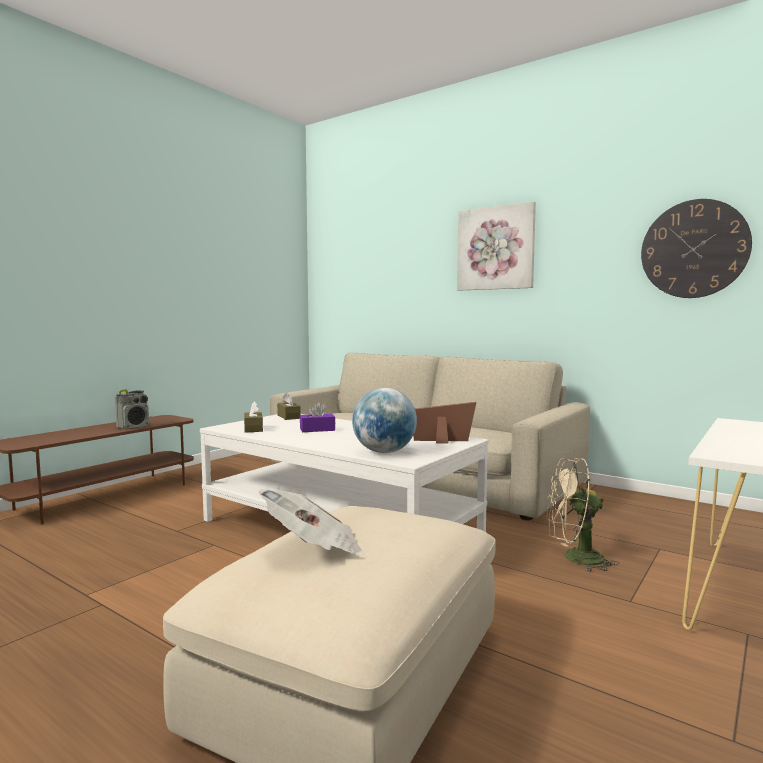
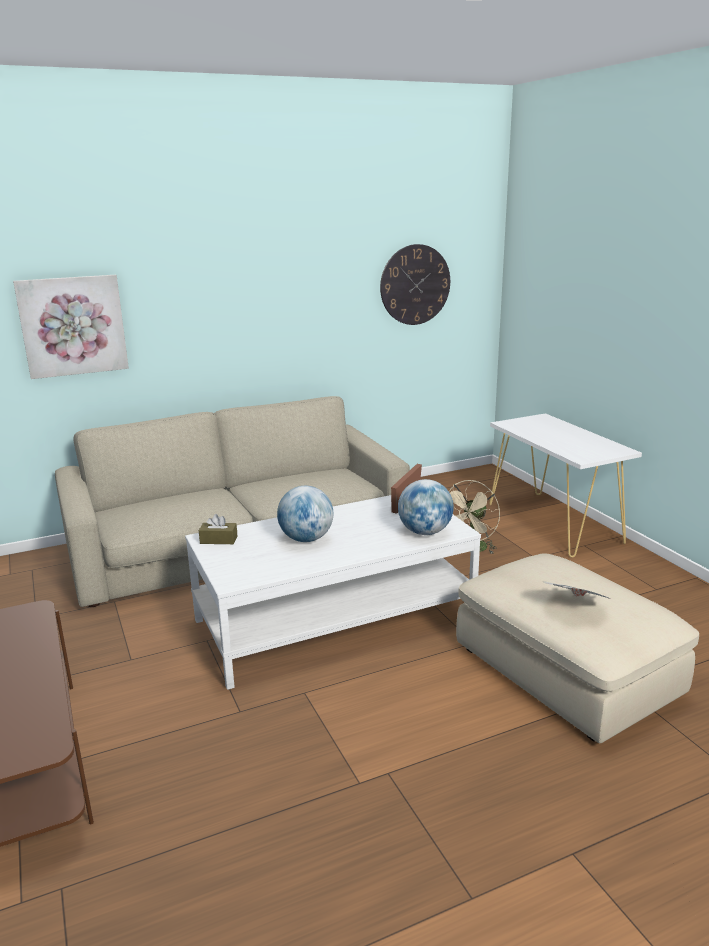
camera: 60 degrees left, 15 degrees up
radio [115,389,149,429] -> none
brown tissue box [244,401,263,433] -> none
purple tissue box [300,402,335,432] -> globe [277,486,333,542]
picture [457,201,536,291] -> picture moved to [13,275,129,379]

